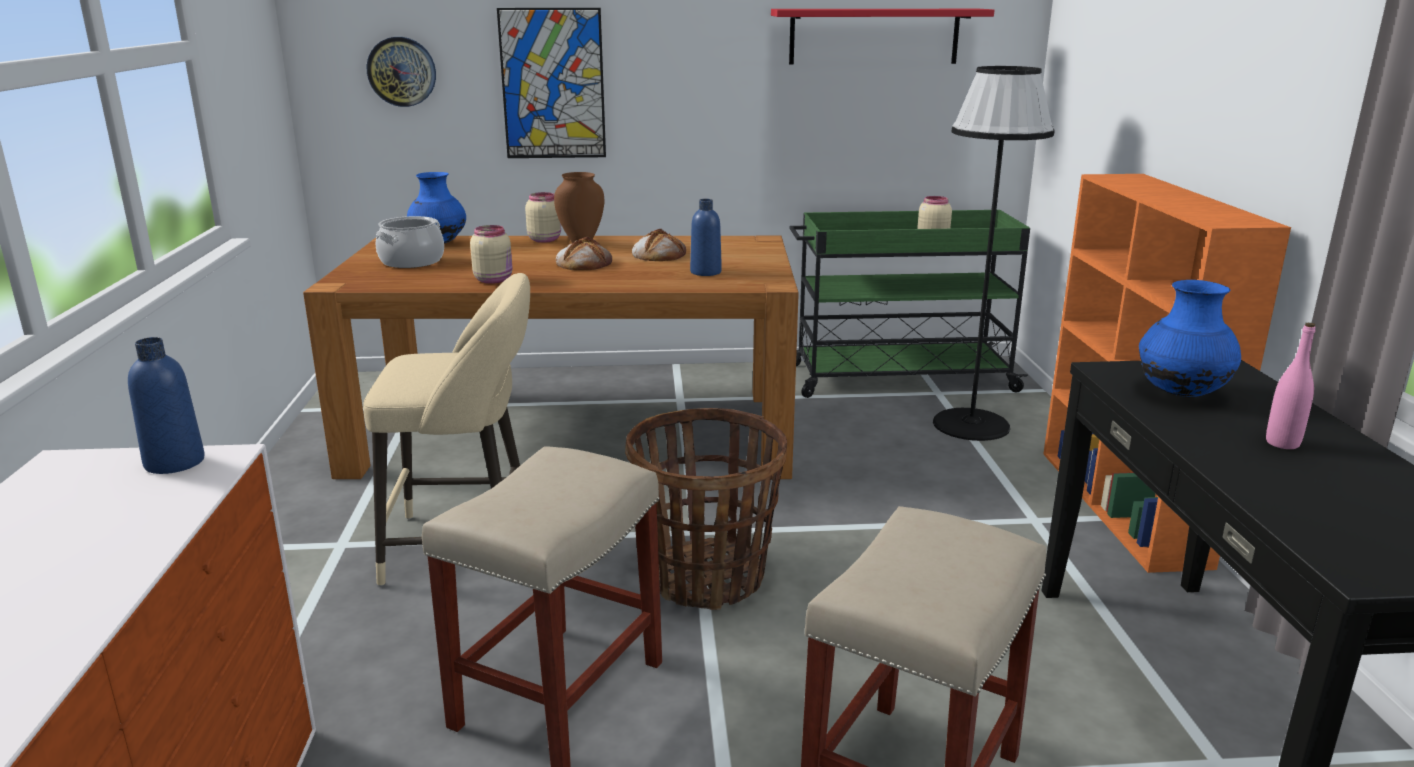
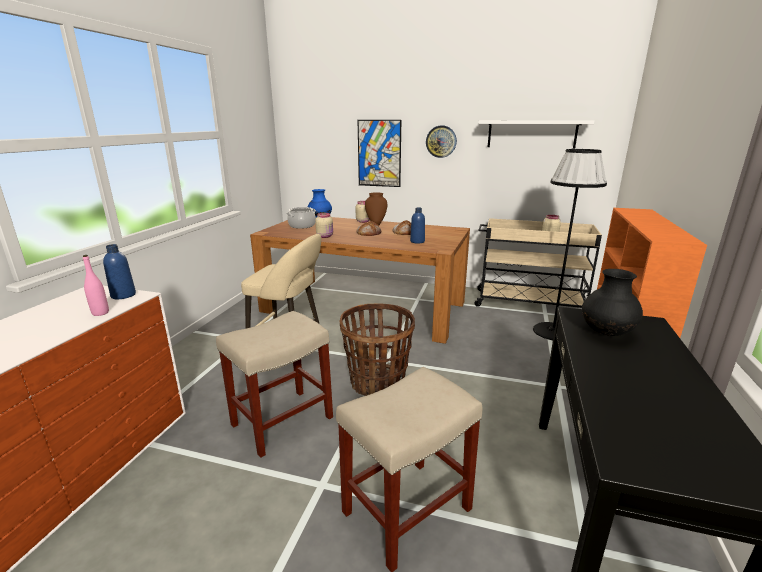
camera: 20 degrees right, 0 degrees up
wall clock [367,37,436,107] -> wall clock moved to [426,126,457,158]
red shelf [771,9,995,65] -> white shelf [478,120,594,149]
green cart [790,210,1030,398] -> beige cart [475,218,602,308]
blue vase [1139,280,1241,397] -> black vase [582,269,643,336]
pink bottle [1266,322,1316,449] -> pink bottle moved to [83,255,109,316]

